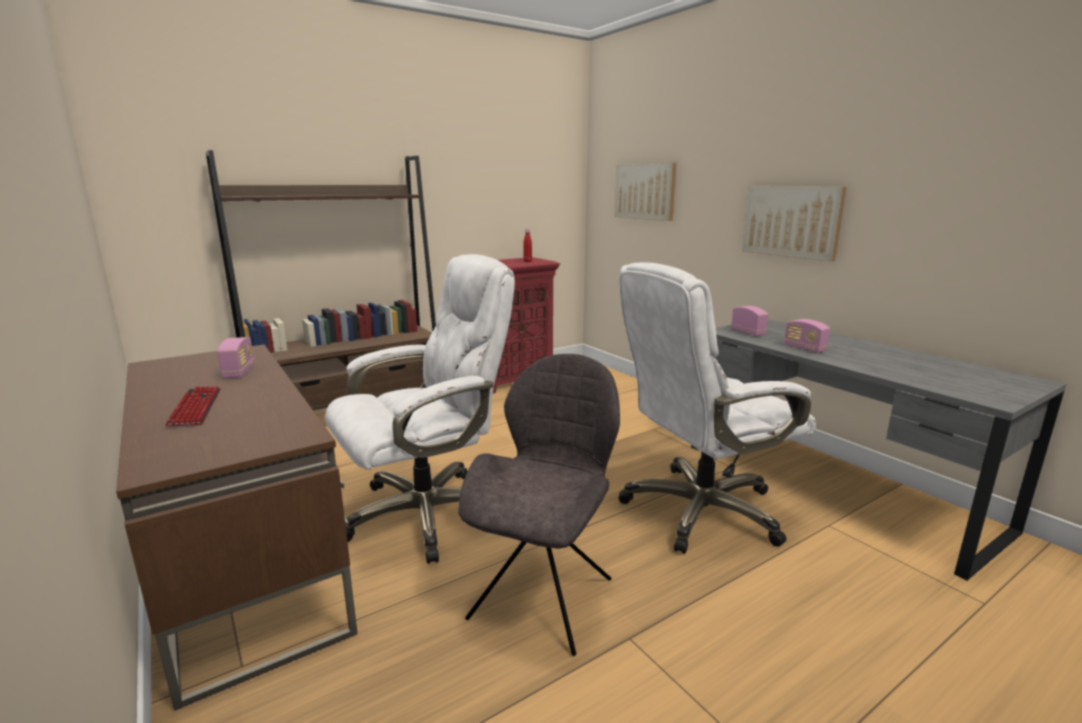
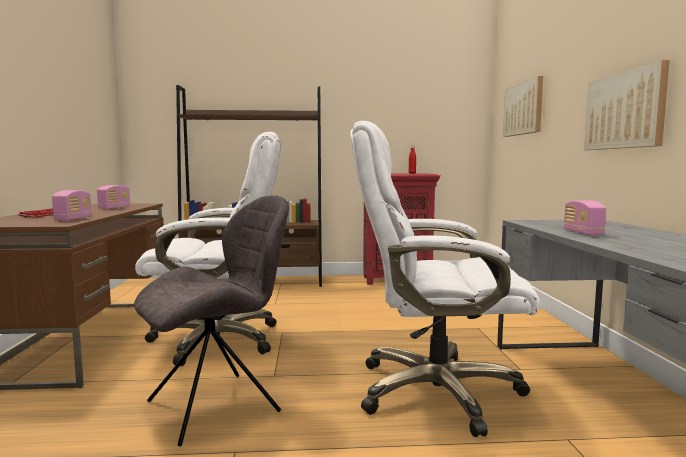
camera: 30 degrees right, 10 degrees down
radio [731,306,768,336] -> radio moved to [52,190,92,221]

